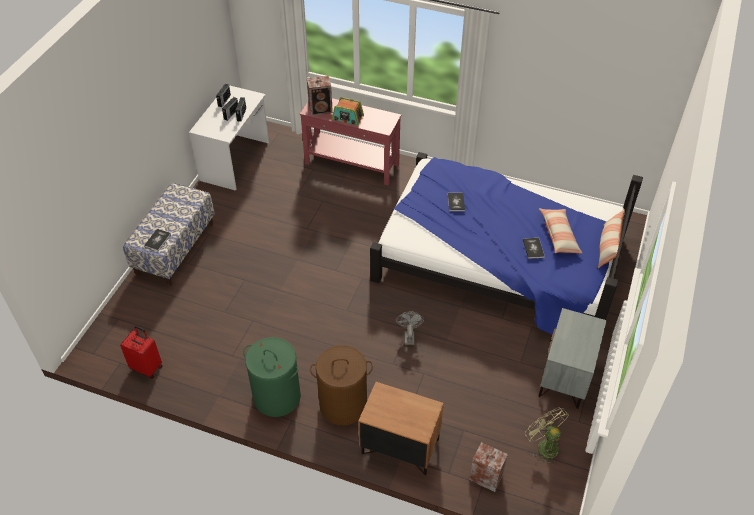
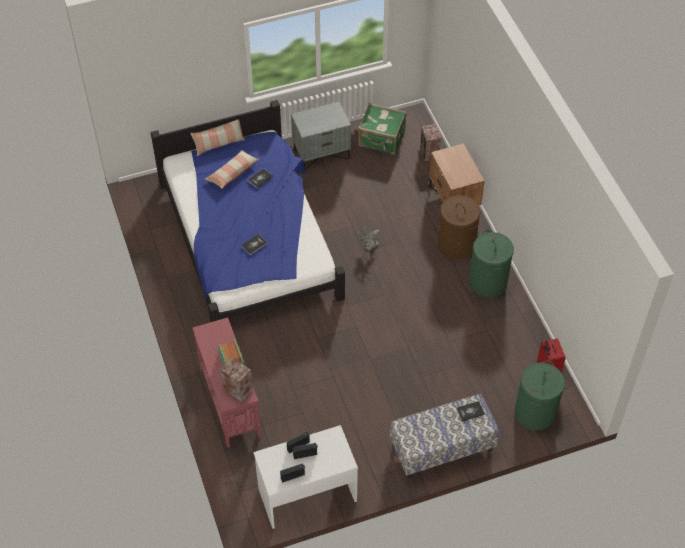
camera: 130 degrees left, 5 degrees up
green fan [525,407,569,465] -> green suitcase [358,103,407,155]
none -> green laundry basket [514,360,565,430]

